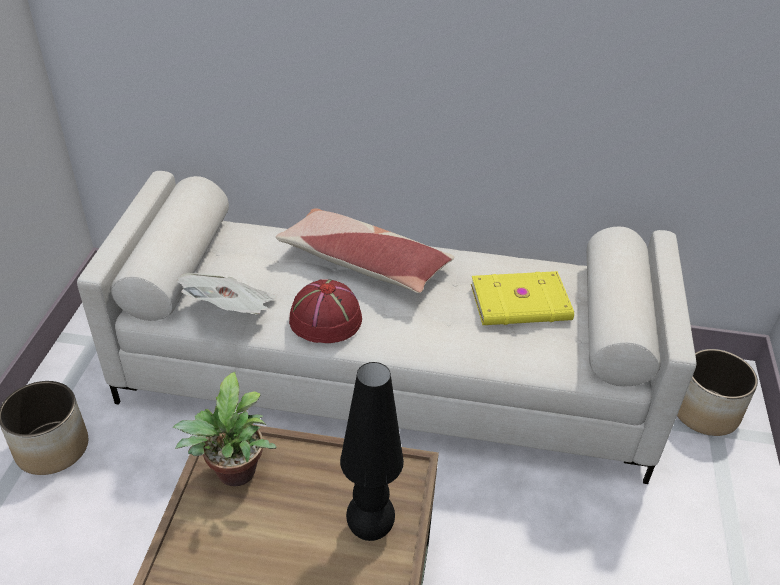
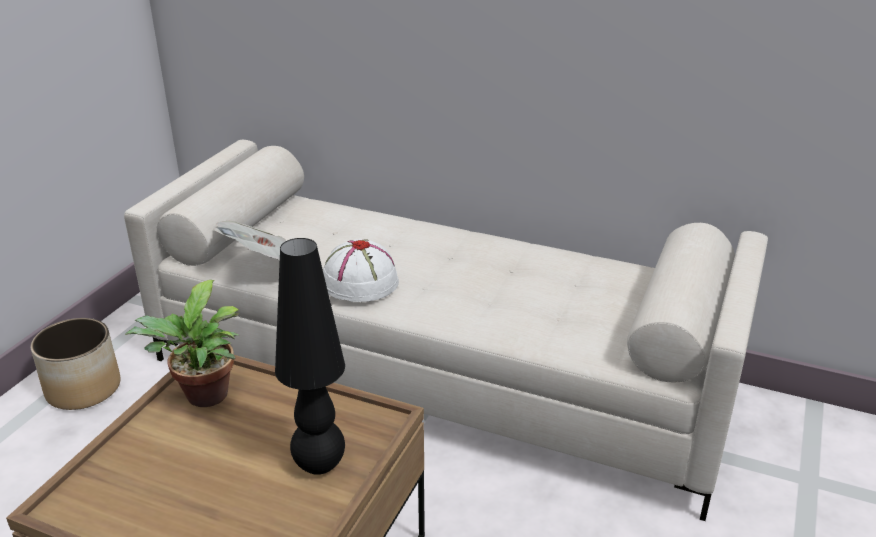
camera: 15 degrees right, 10 degrees down
pillow [276,208,454,293] -> none
red hat [289,279,362,343] -> white hat [323,239,399,302]
yellow book [471,271,574,325] -> none
planter [677,349,758,436] -> none

